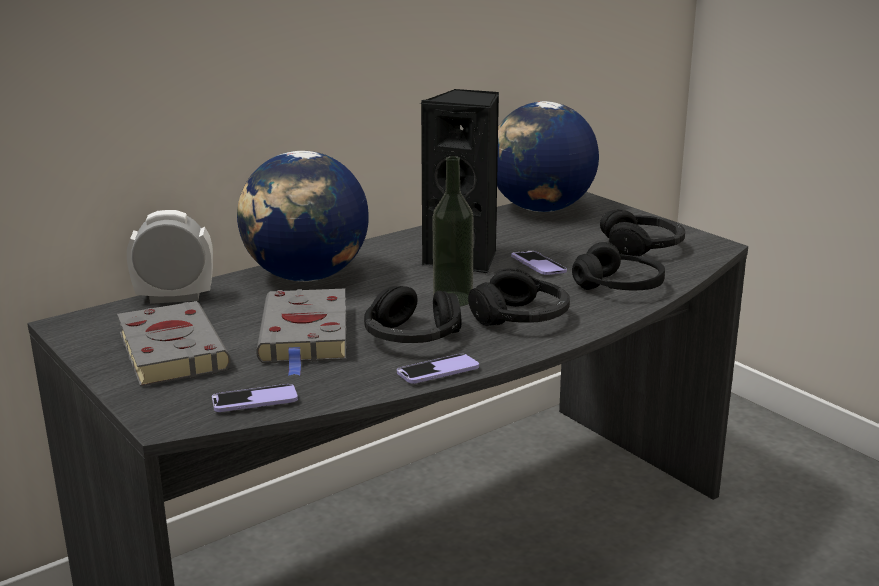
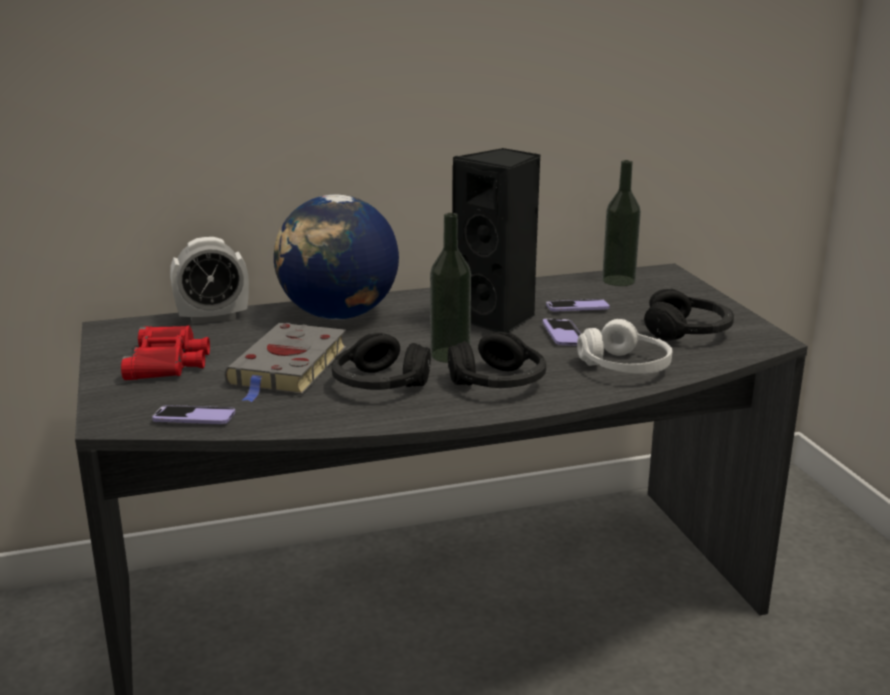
camera: 20 degrees right, 0 degrees up
grey book [117,301,231,387] -> red binoculars [121,326,210,380]
alarm clock [127,210,213,304] -> alarm clock turned 150 degrees clockwise [170,237,249,324]
phone [397,354,479,384] -> phone moved to [546,299,610,312]
globe [497,101,599,212] -> bottle [602,160,641,286]
black headphones [572,242,665,290] -> white headphones [577,319,672,374]

